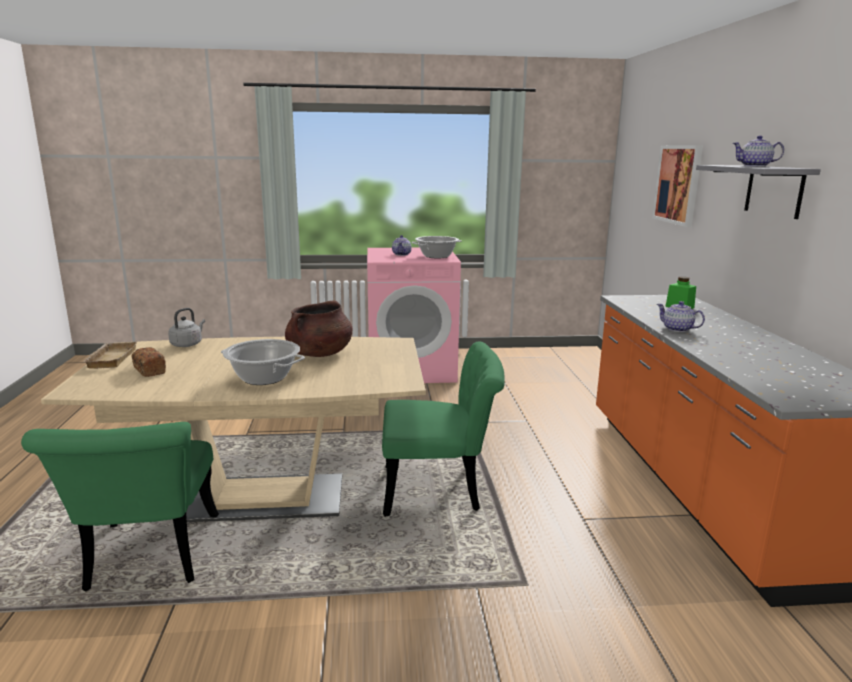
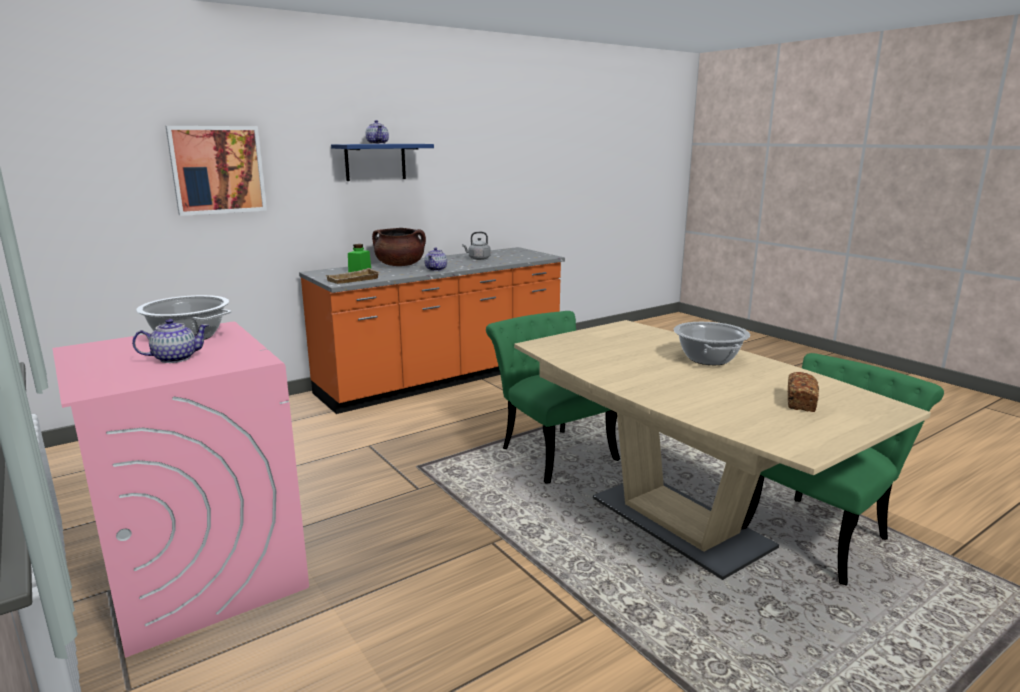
camera: 120 degrees left, 0 degrees up
beige tray [82,342,137,369] -> beige tray moved to [326,268,381,284]
grey kettle [168,308,205,347] -> grey kettle moved to [462,232,491,260]
brown cooking pot [285,300,352,357] -> brown cooking pot moved to [372,228,426,266]
grey shelf [696,165,821,219] -> blue shelf [331,144,434,181]

